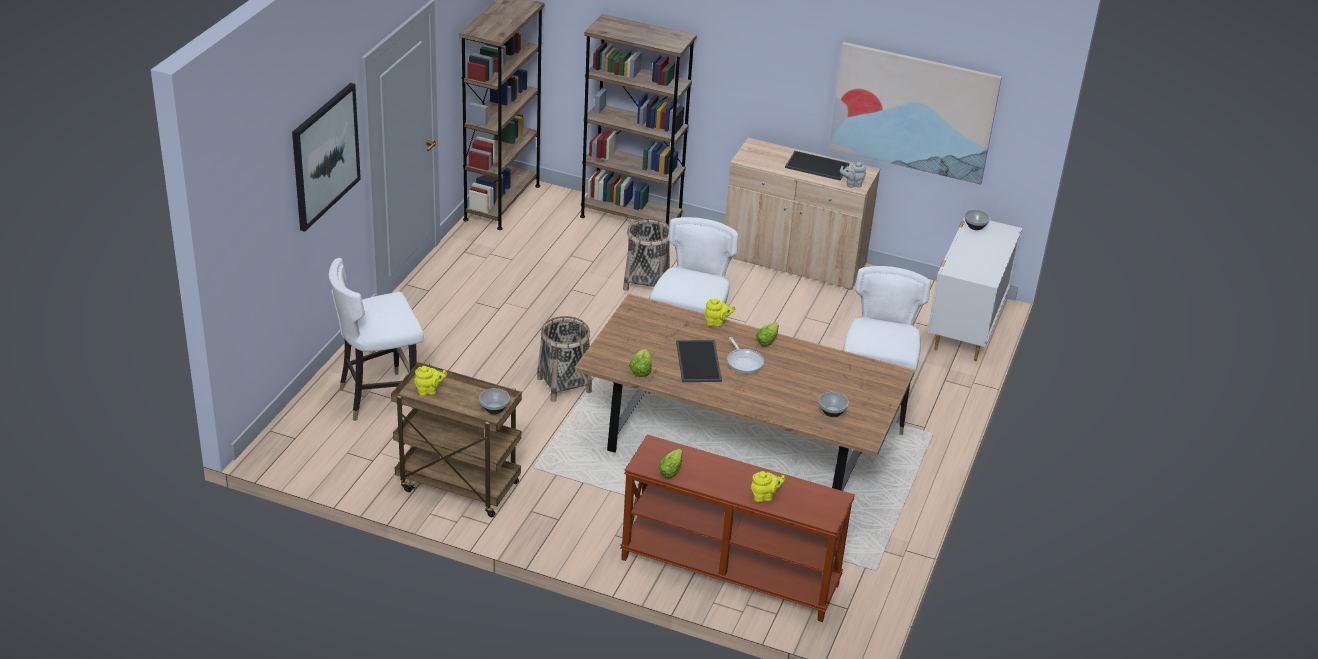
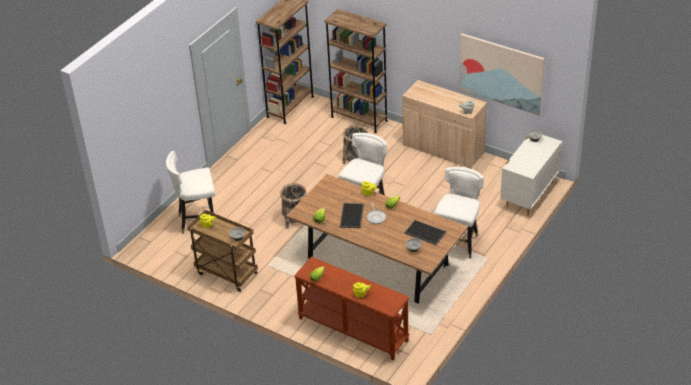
camera: 15 degrees right, 5 degrees up
picture [292,83,361,232] -> none
tray [785,151,849,181] -> tray moved to [404,220,446,245]

